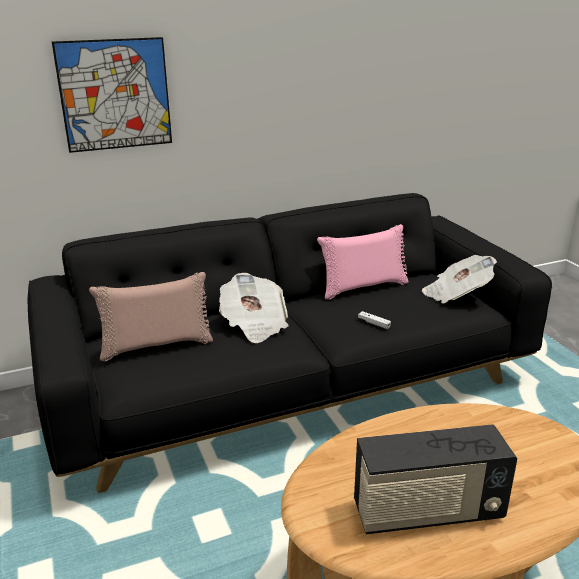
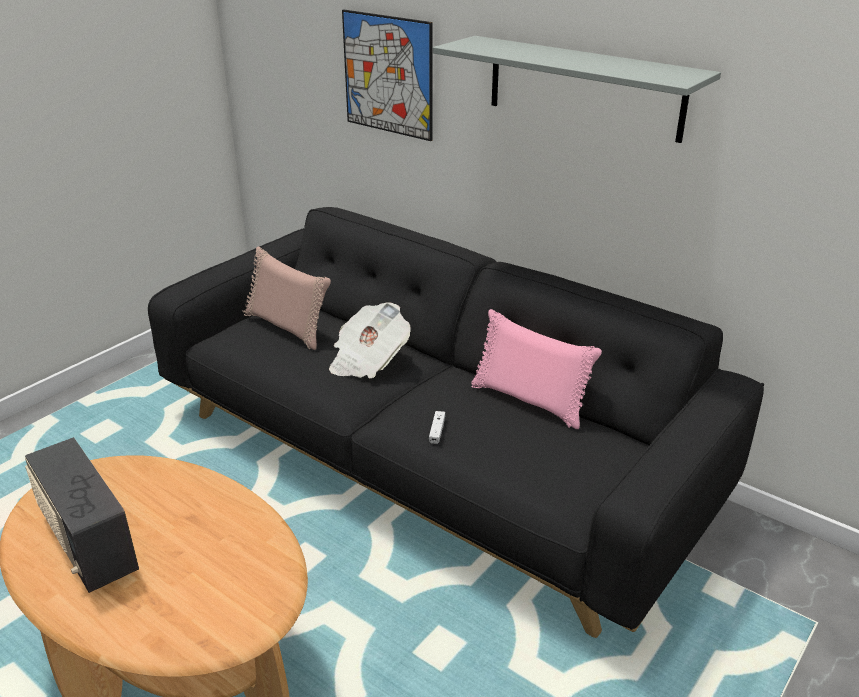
camera: 60 degrees right, 5 degrees up
newspaper [422,255,497,303] -> none
none -> grey shelf [433,36,721,143]

